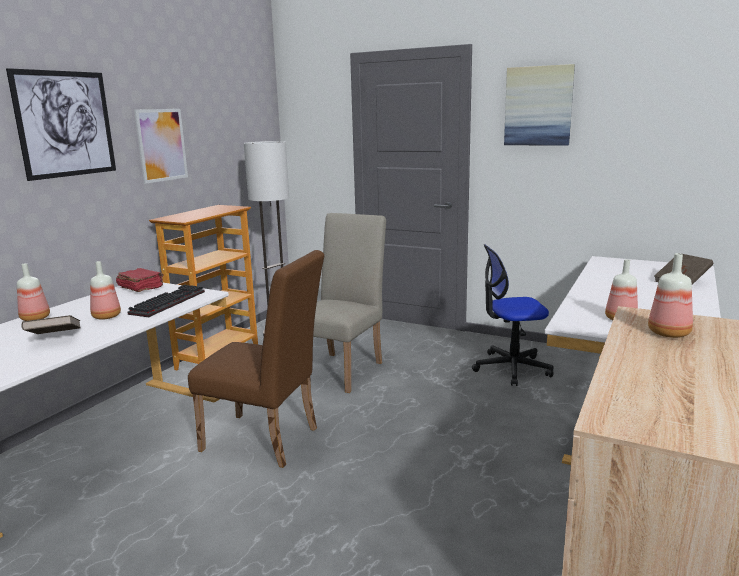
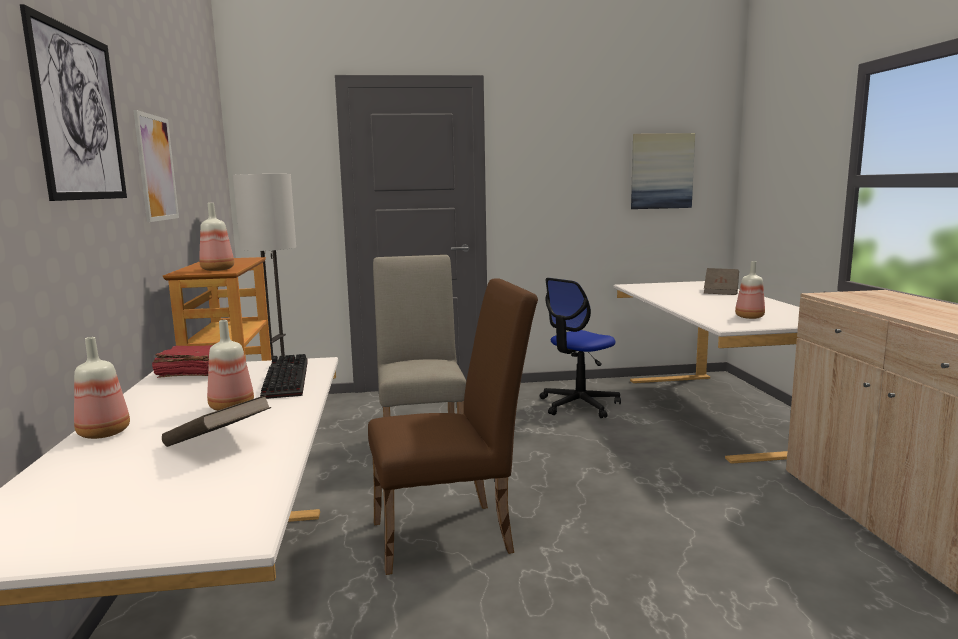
camera: 35 degrees left, 5 degrees down
picture [504,64,575,145] -> picture moved to [631,133,695,209]
bottle [648,253,693,338] -> bottle moved to [199,203,234,271]

